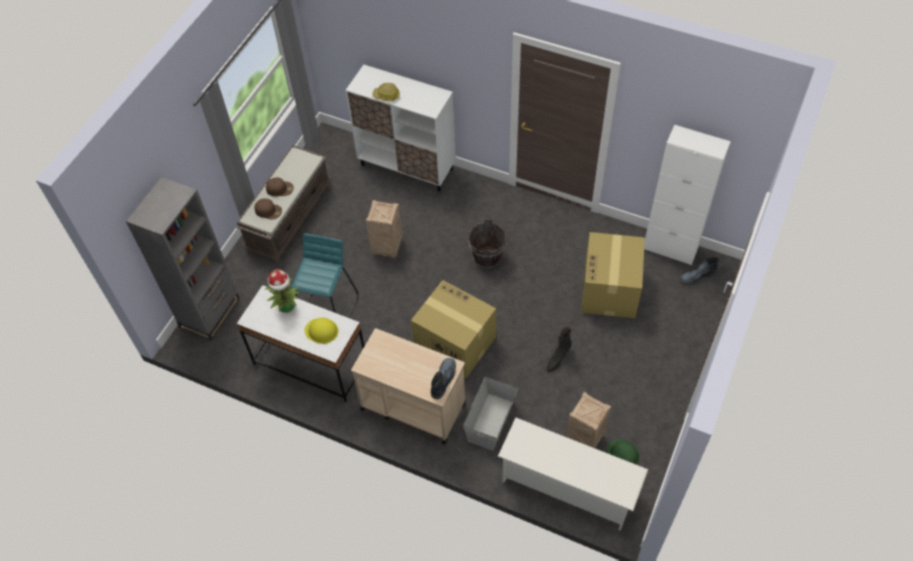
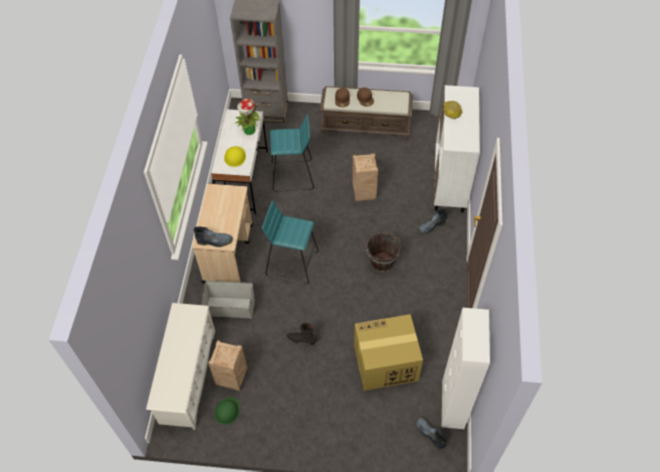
camera: 70 degrees right, 0 degrees up
cardboard box [411,280,496,378] -> turquoise stool [262,201,319,284]
none -> boot [417,208,447,234]

